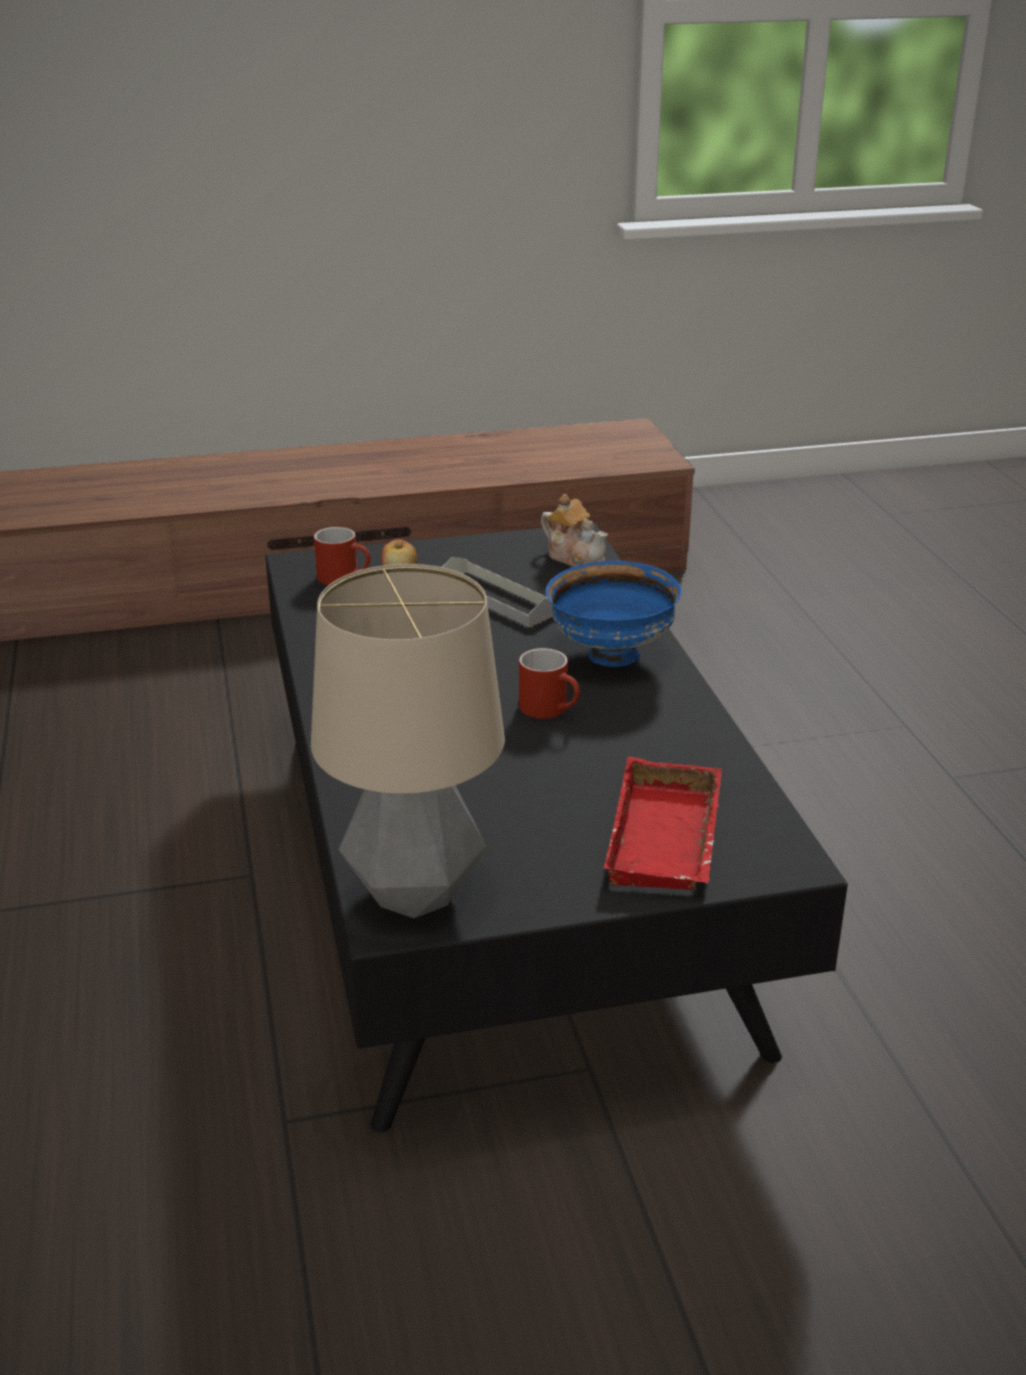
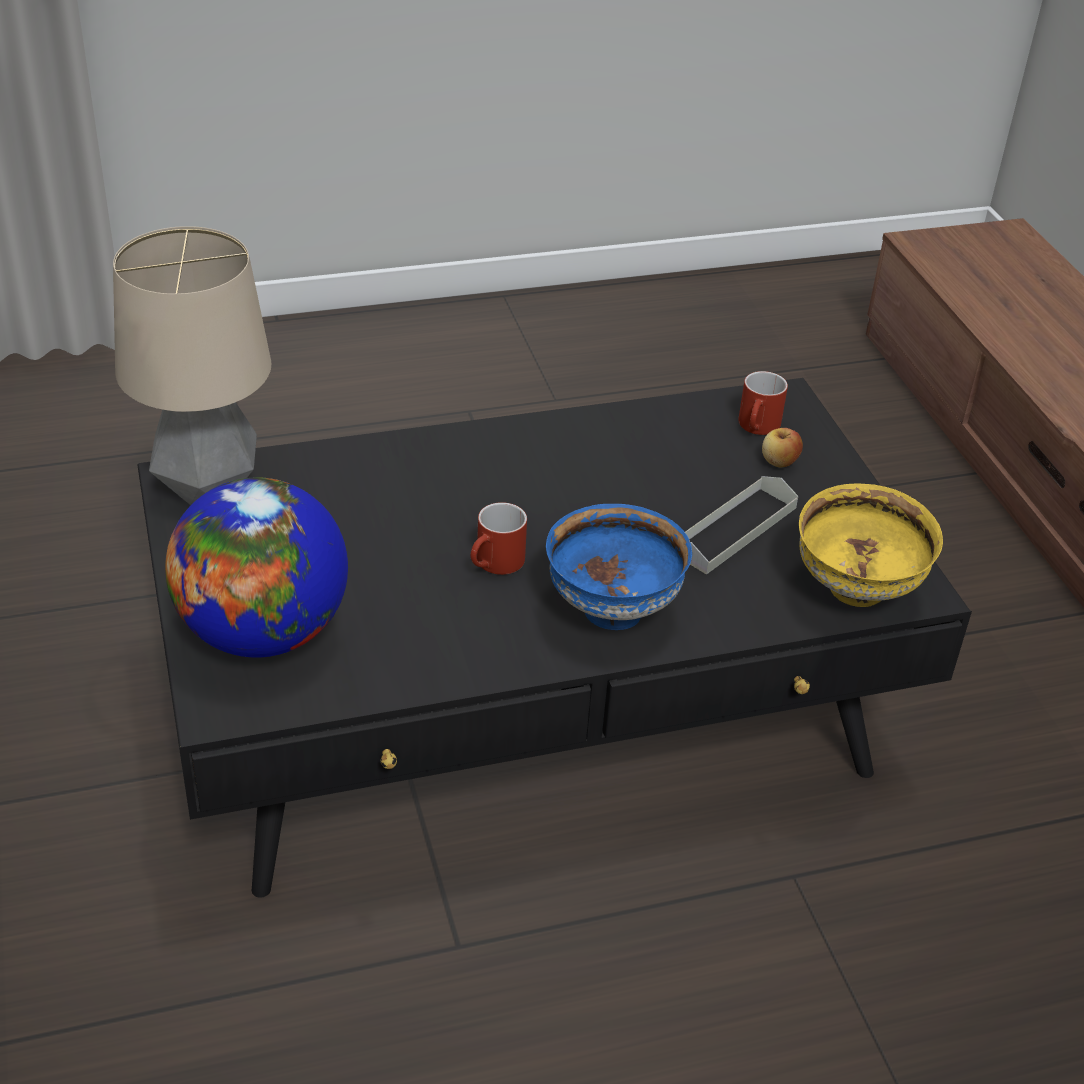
camera: 85 degrees right, 10 degrees up
teapot [541,494,608,567] -> yellow bowl [799,483,943,607]
red tray [603,757,722,890] -> globe [165,477,348,658]

